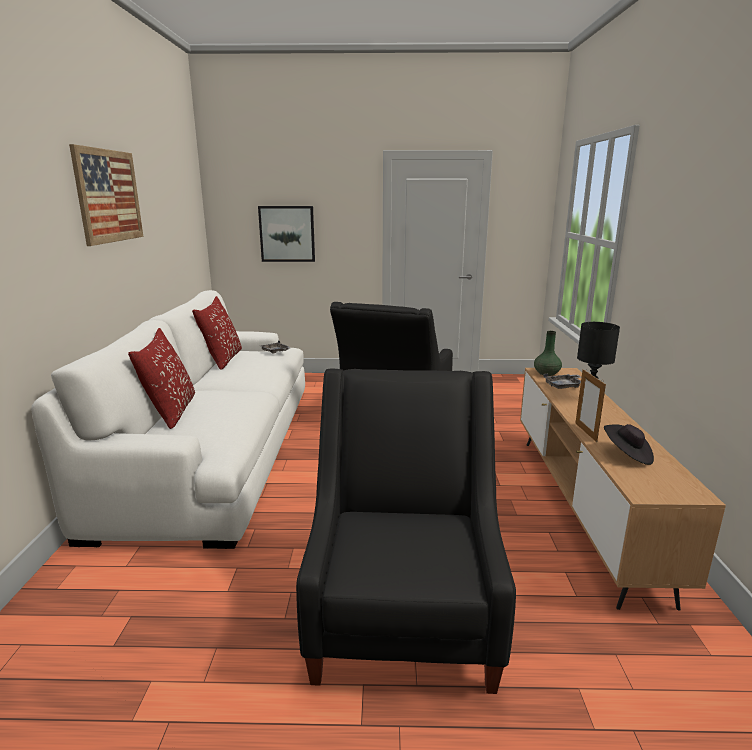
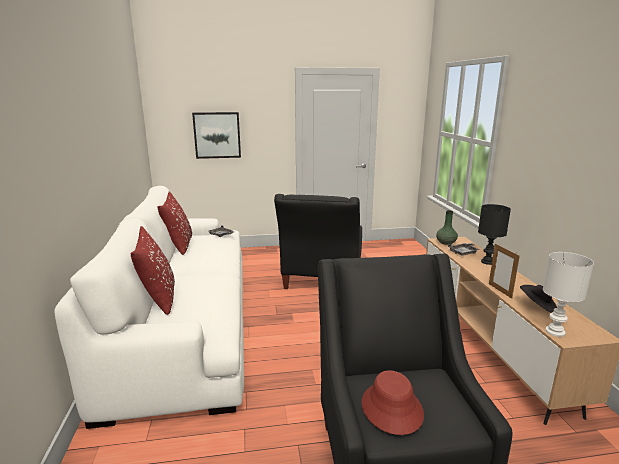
camera: 10 degrees left, 0 degrees up
picture [69,144,143,246] -> none
none -> red hat [361,370,424,435]
none -> white table lamp [543,252,594,337]

